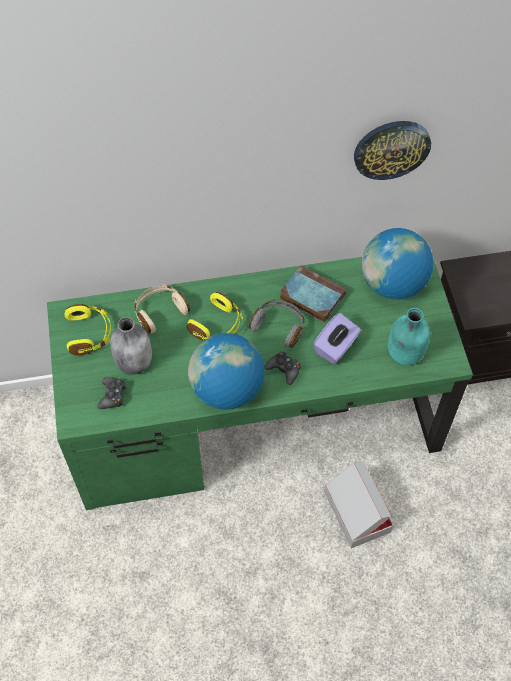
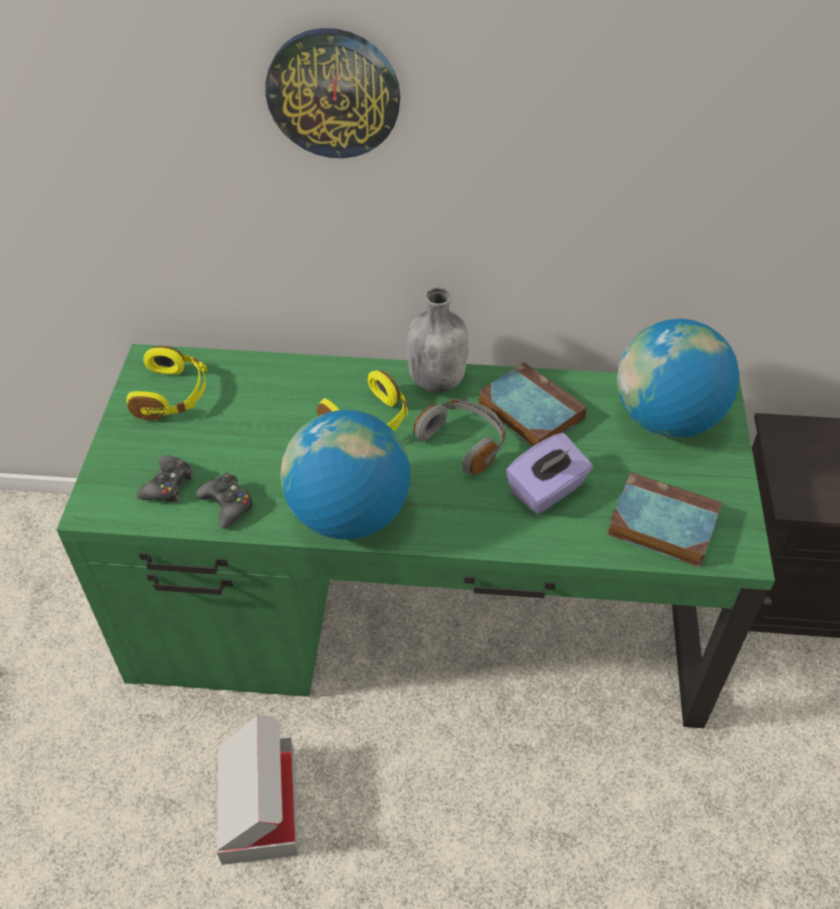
camera: 15 degrees right, 10 degrees down
grey bottle [110,317,152,374] -> grey bottle moved to [407,288,468,393]
beige headphones [134,284,190,334] -> none
black game controller [265,352,300,385] -> black game controller moved to [196,473,254,529]
cardboard box [324,461,393,548] -> cardboard box moved to [217,715,298,865]
wall clock [354,121,431,180] -> wall clock moved to [265,28,400,158]
turquoise bottle [388,308,430,365] -> book [607,472,722,567]

